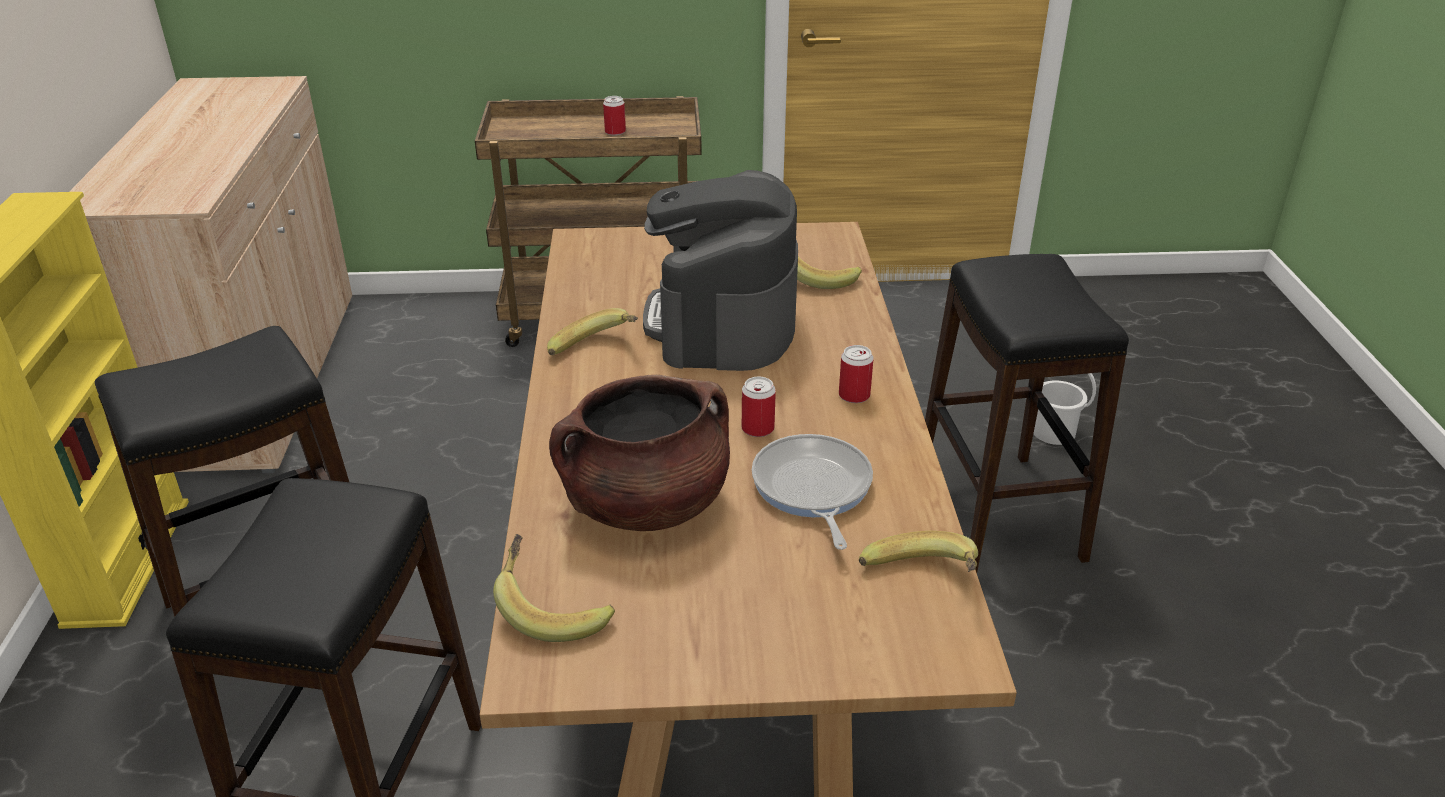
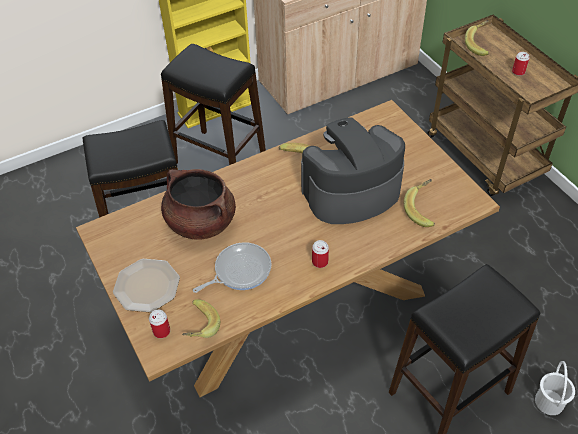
camera: 65 degrees right, 15 degrees up
banana [493,534,615,642] -> banana moved to [465,20,489,56]
can [742,377,776,437] -> can moved to [149,310,170,338]
none -> plate [113,259,180,312]

